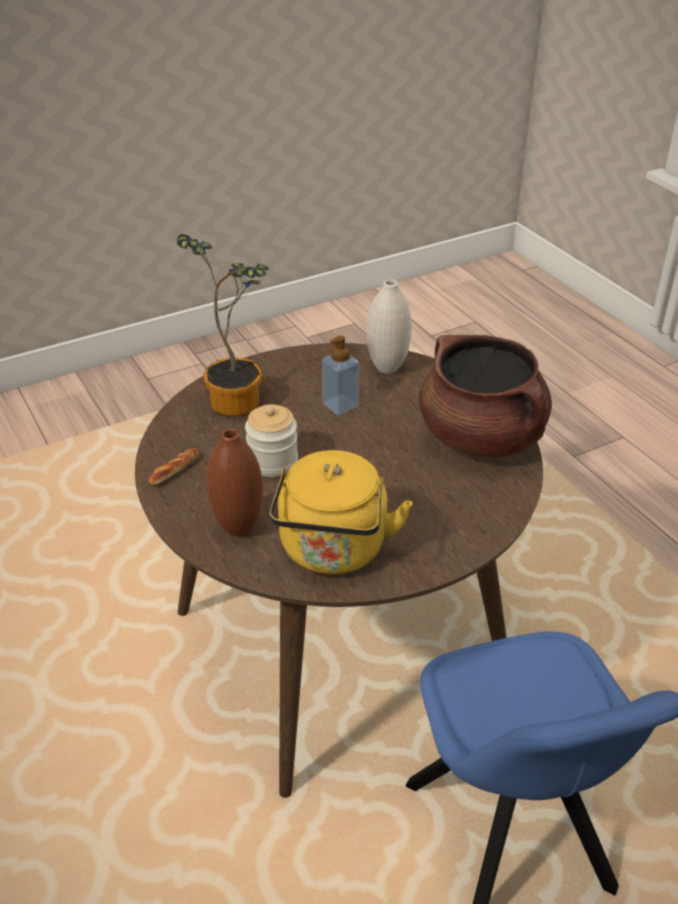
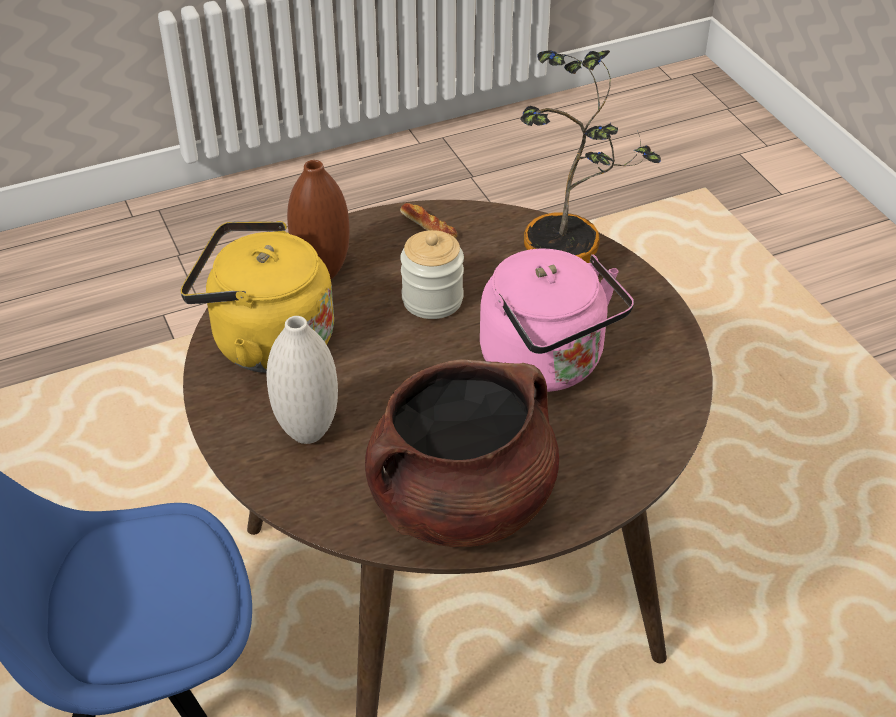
camera: 95 degrees right, 5 degrees up
soap dispenser [322,335,359,415] -> pink kettle [480,248,634,392]
white vase [367,279,412,374] -> white vase moved to [267,316,338,444]

